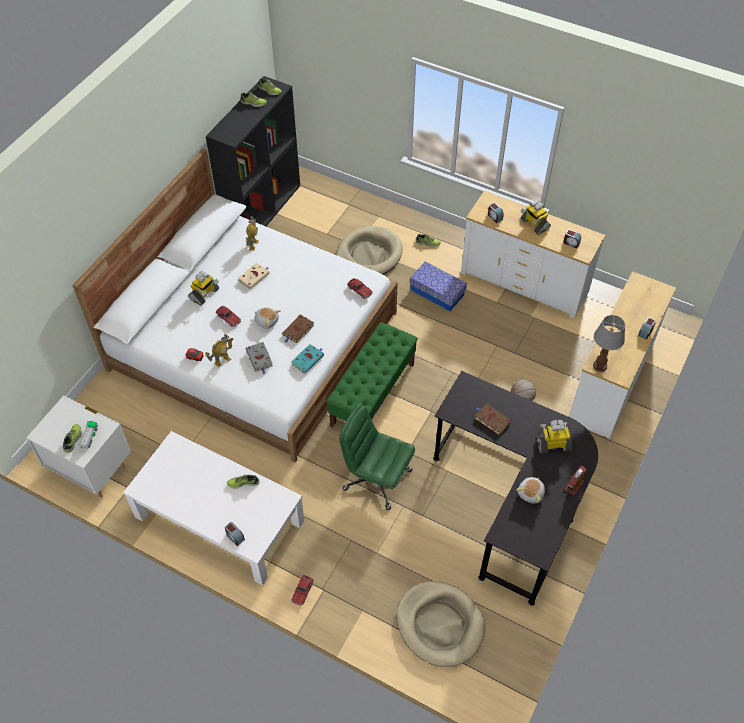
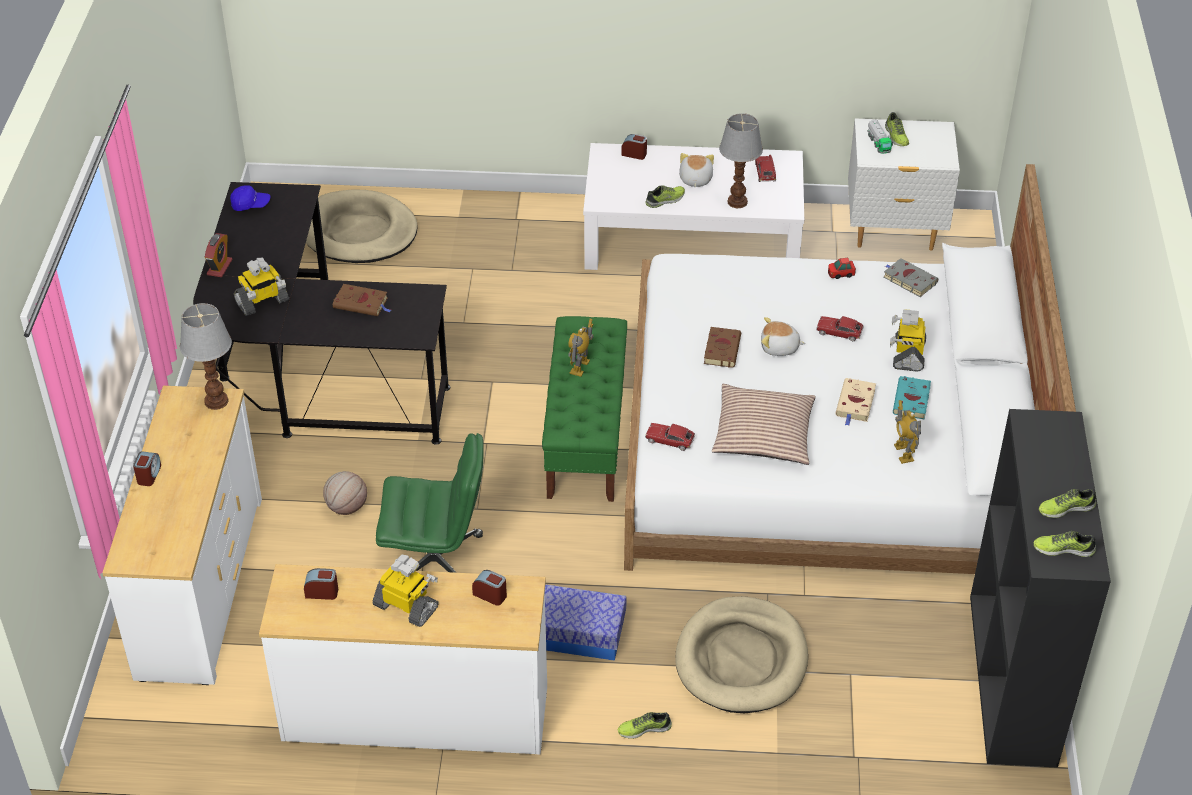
camera: 155 degrees right, 10 degrees down
toy robot [205,334,233,367] -> toy robot moved to [568,319,594,377]
grey book [246,342,273,374] -> grey book moved to [884,258,938,297]
turquoise book [291,344,324,374] -> turquoise book moved to [893,376,931,420]
toy car [291,575,314,606] -> toy car moved to [755,154,776,182]
green office chair [339,403,415,510] -> green office chair moved to [376,433,484,573]
plush toy [516,477,545,504] -> plush toy moved to [679,153,714,187]
none -> blue cap [230,185,270,211]
none -> pillow [712,384,816,465]
none -> table lamp [719,113,763,208]

